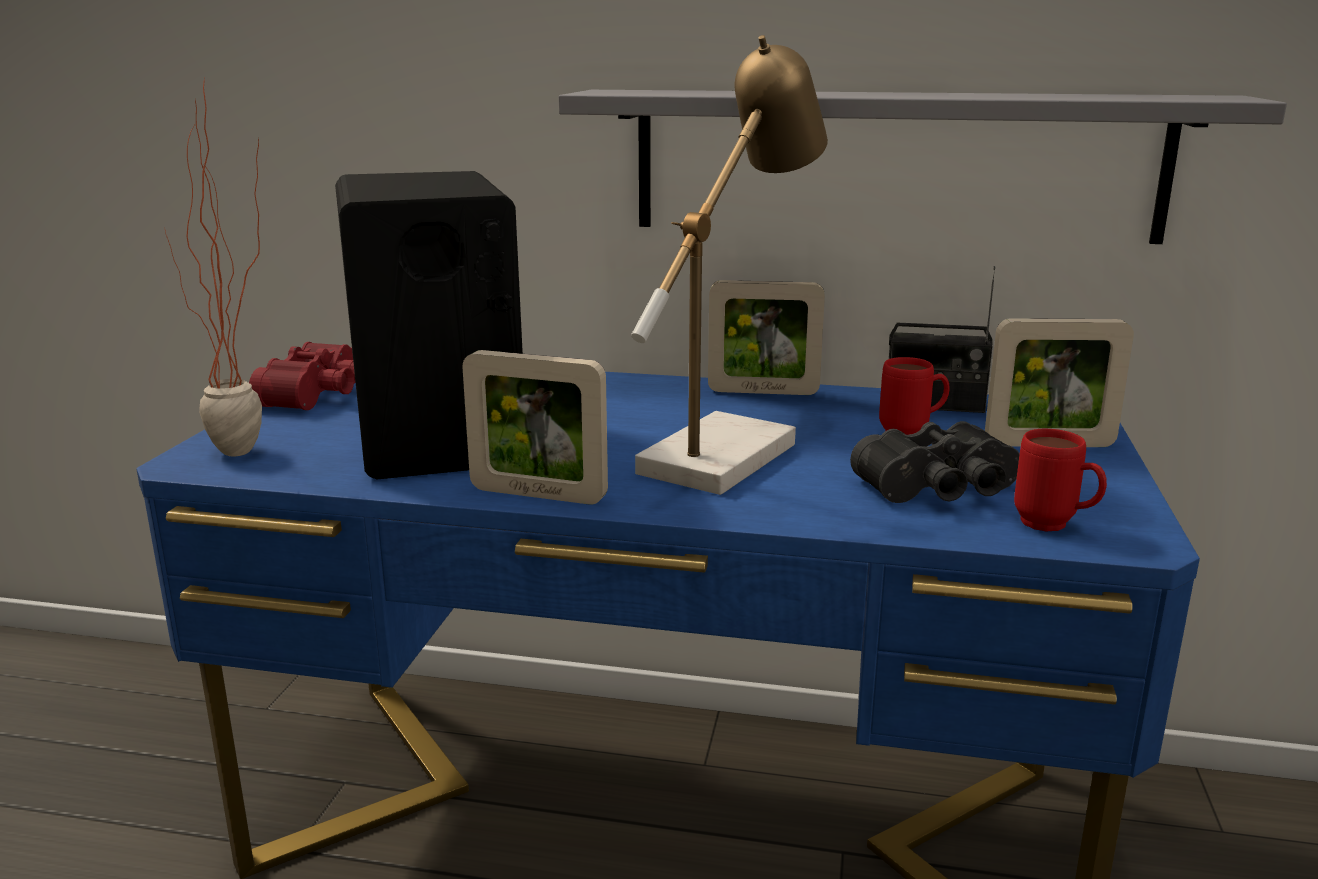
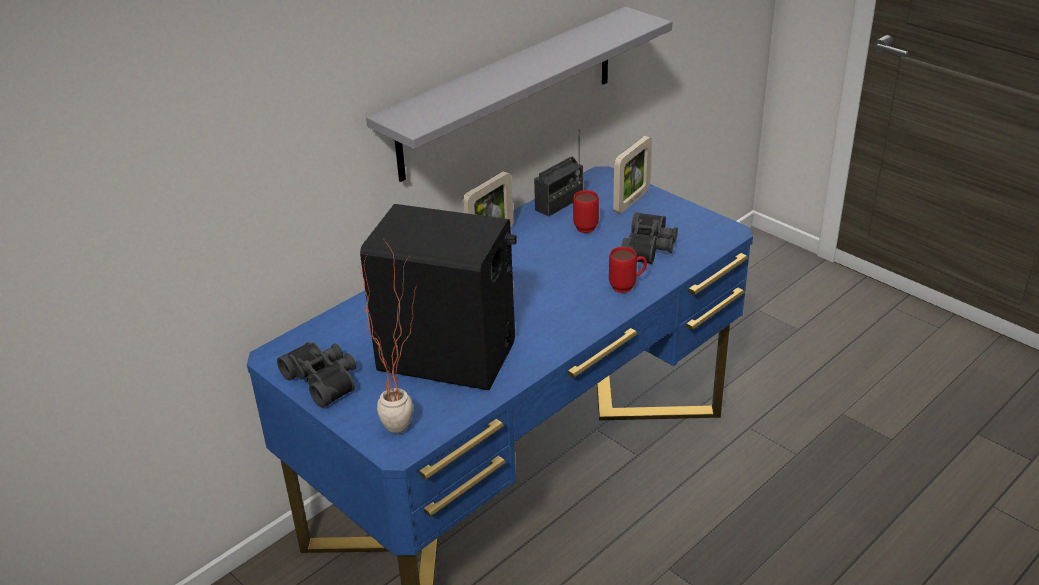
camera: 55 degrees left, 15 degrees up
red binoculars [249,342,355,410] -> black binoculars [277,342,357,408]
picture frame [462,350,608,504] -> none
table lamp [631,35,828,495] -> none
red mug [1014,429,1107,531] -> red mug moved to [609,247,647,293]

